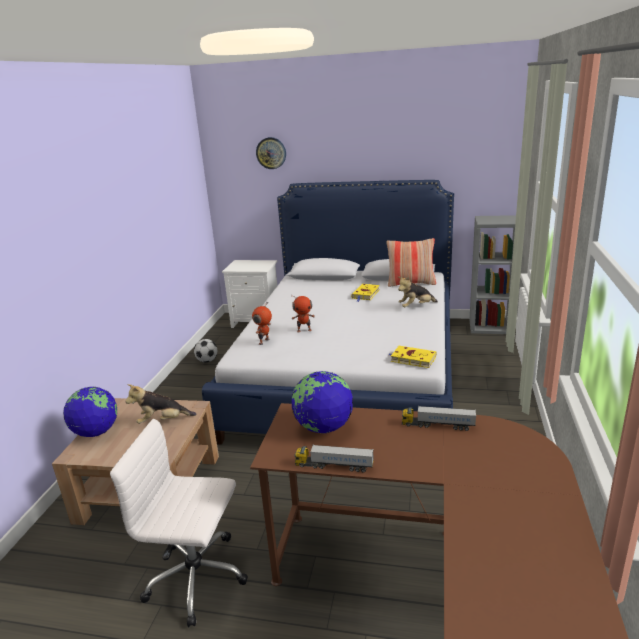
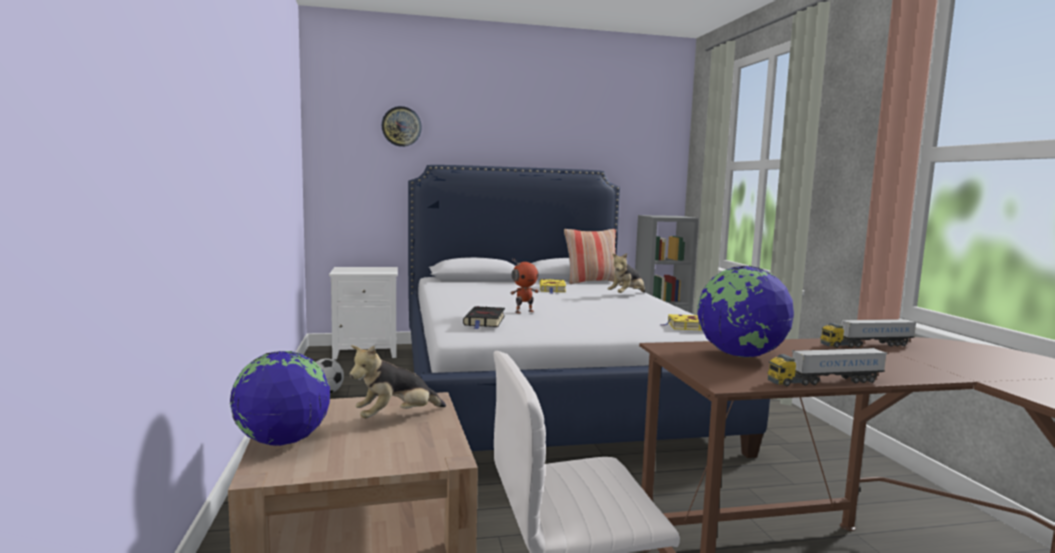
camera: 25 degrees left, 15 degrees down
toy robot [252,303,272,345] -> black book [463,306,505,329]

